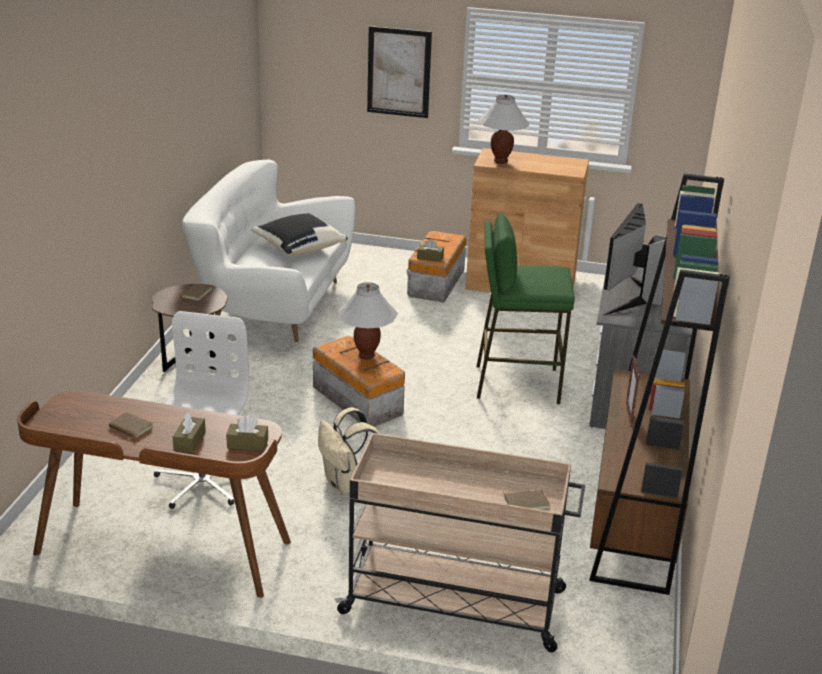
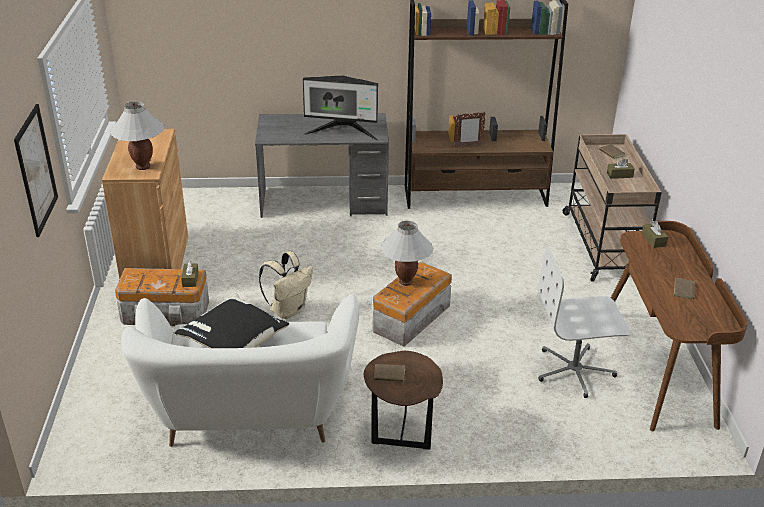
camera: 105 degrees left, 5 degrees up
brown tissue box [173,413,206,453] -> brown tissue box moved to [607,158,635,179]
beige backpack [318,407,380,495] -> beige backpack moved to [259,251,313,319]
green stool [477,212,575,404] -> none

